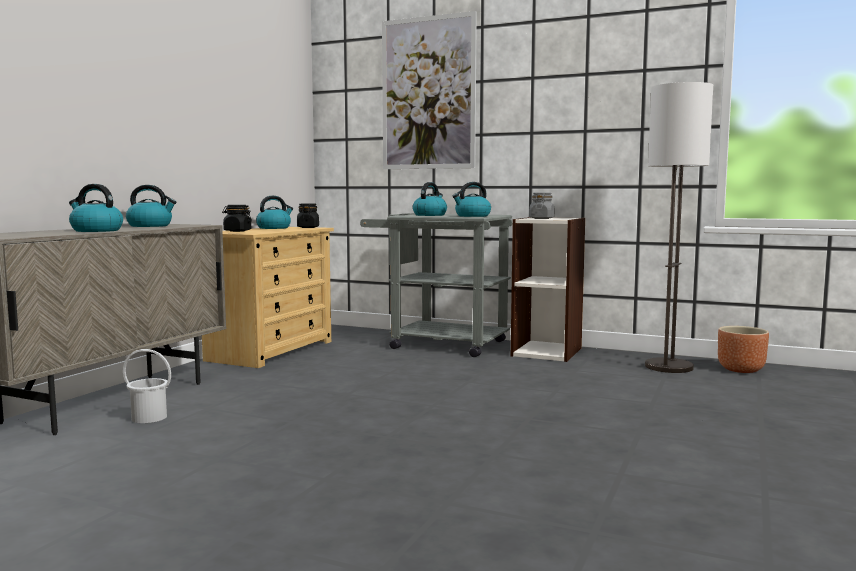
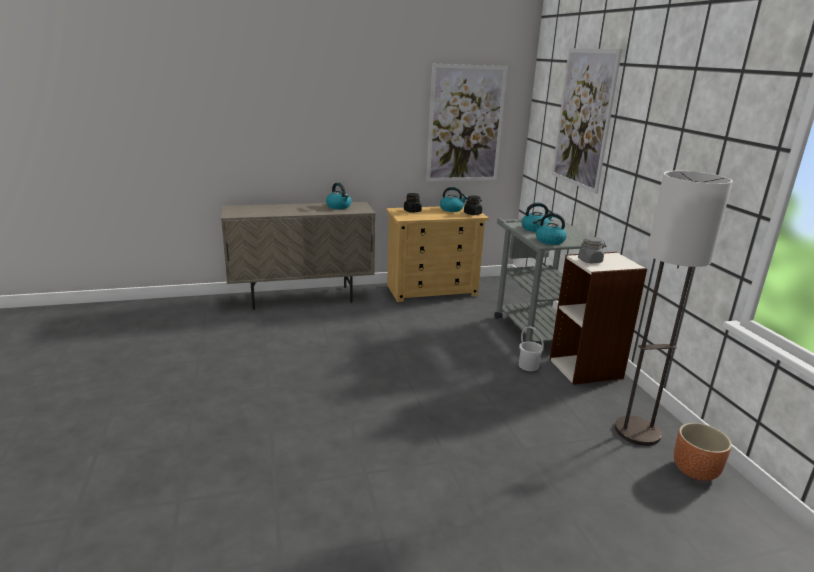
camera: 50 degrees right, 15 degrees up
kettle [69,184,123,232] -> none
white bucket [123,349,171,423] -> white bucket moved to [519,326,544,371]
none -> picture [426,64,507,181]

